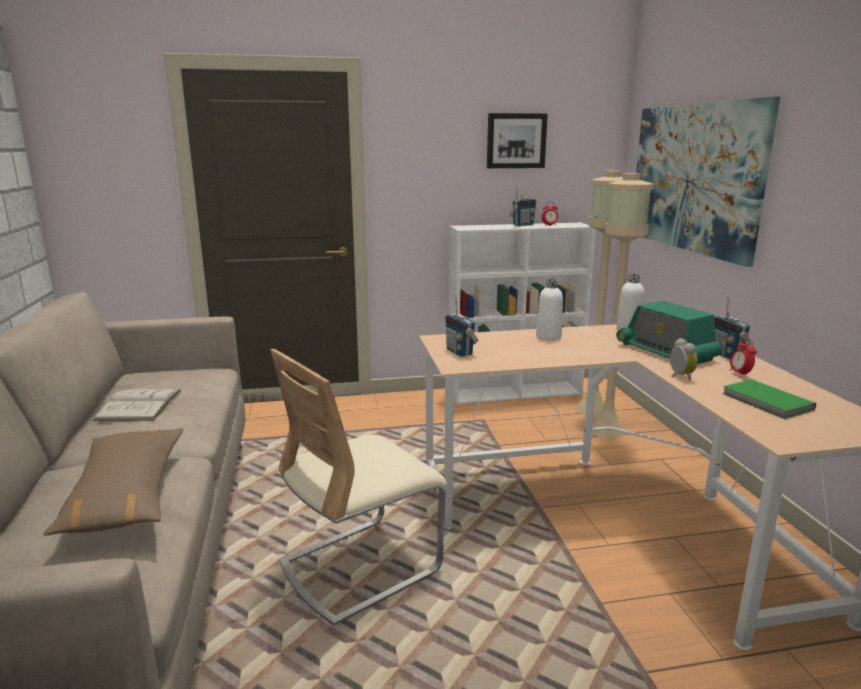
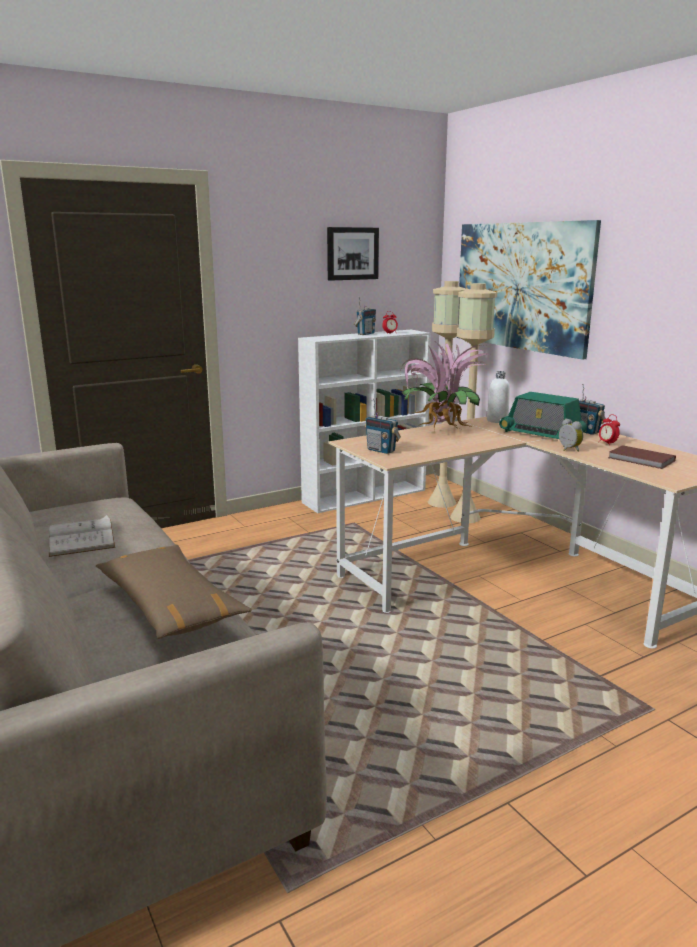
camera: 20 degrees left, 0 degrees up
beige chair [270,349,447,625] -> none
white bottle [536,279,563,340] -> potted plant [400,342,490,429]
green book [722,379,816,419] -> brown book [608,445,676,469]

